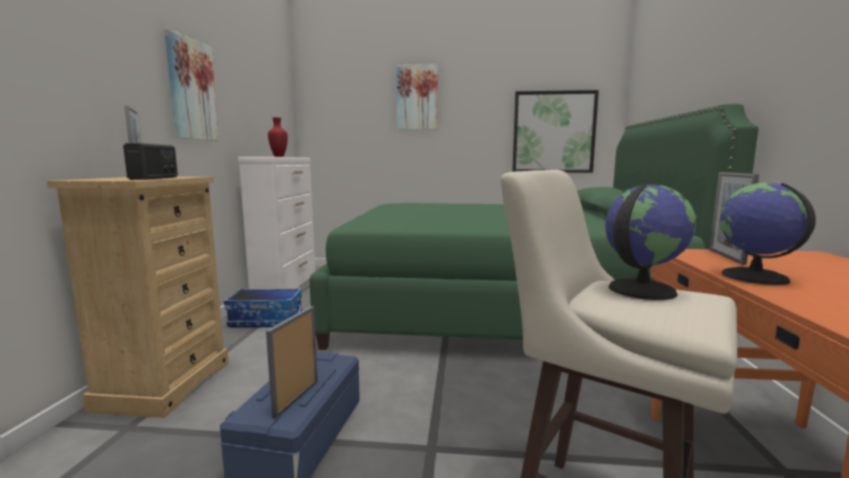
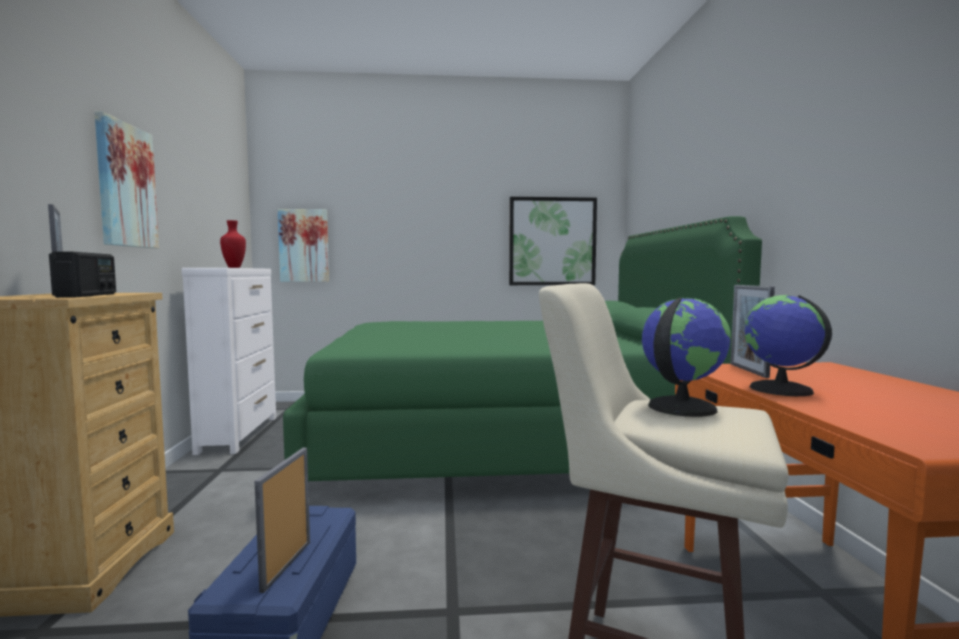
camera: 10 degrees left, 5 degrees down
storage box [224,288,303,328] -> none
picture [396,64,438,130] -> picture moved to [278,209,329,282]

